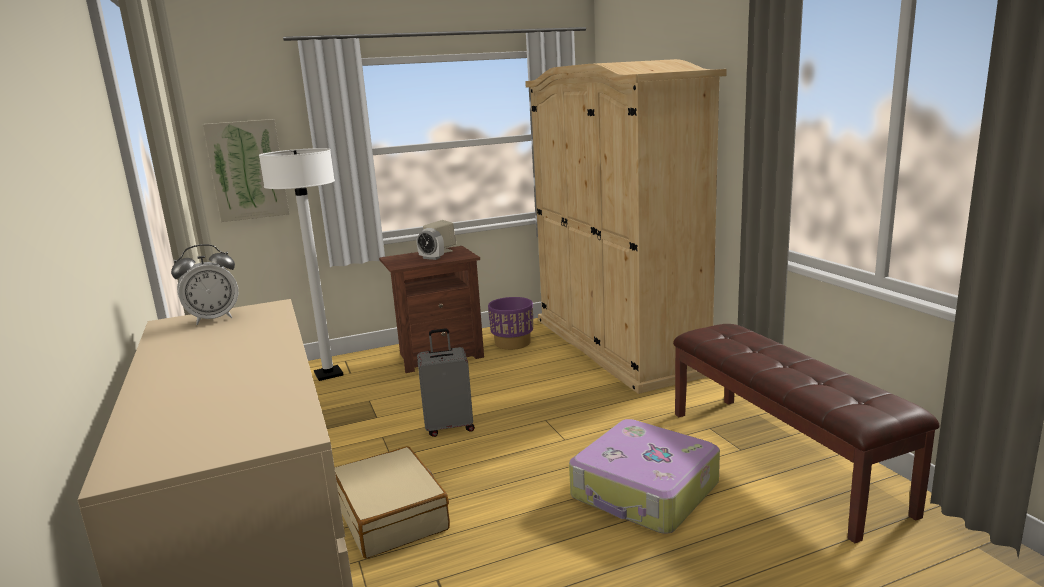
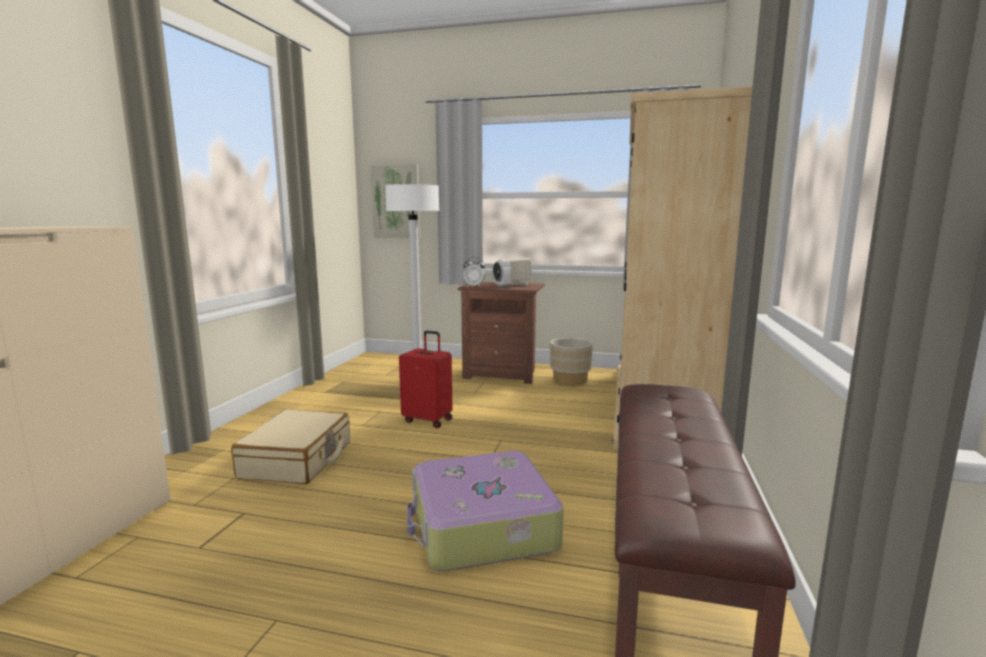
camera: 35 degrees right, 5 degrees down
alarm clock [171,244,238,325] -> alarm clock moved to [463,257,485,287]
grey suitcase [417,328,475,437] -> red suitcase [399,331,452,428]
purple planter [488,297,533,350] -> beige planter [550,338,593,386]

